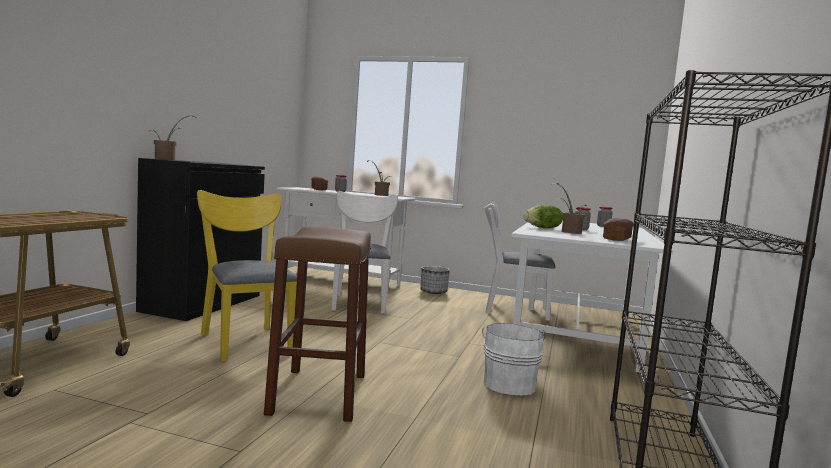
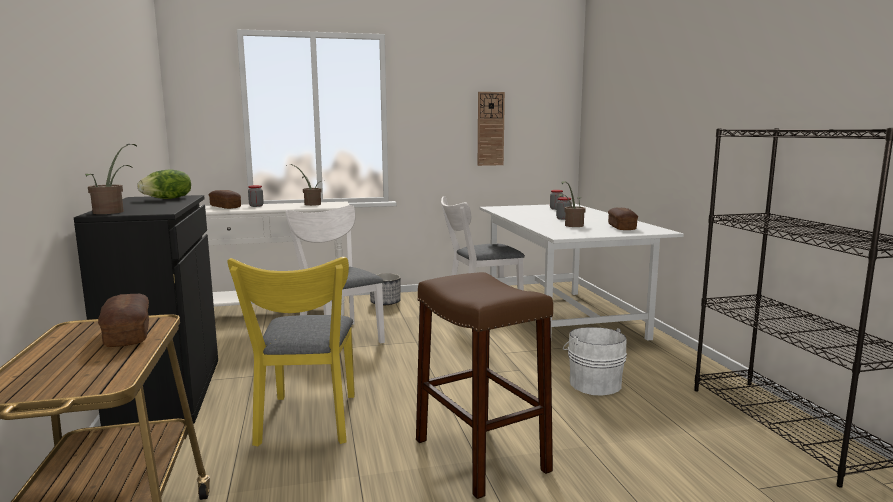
camera: 30 degrees left, 5 degrees up
yellow chair [197,190,297,362] -> yellow chair turned 120 degrees counterclockwise [227,257,355,447]
lettuce [523,205,563,228] -> lettuce moved to [138,170,191,199]
none -> bread [98,294,149,347]
none -> wall clock [478,92,505,166]

